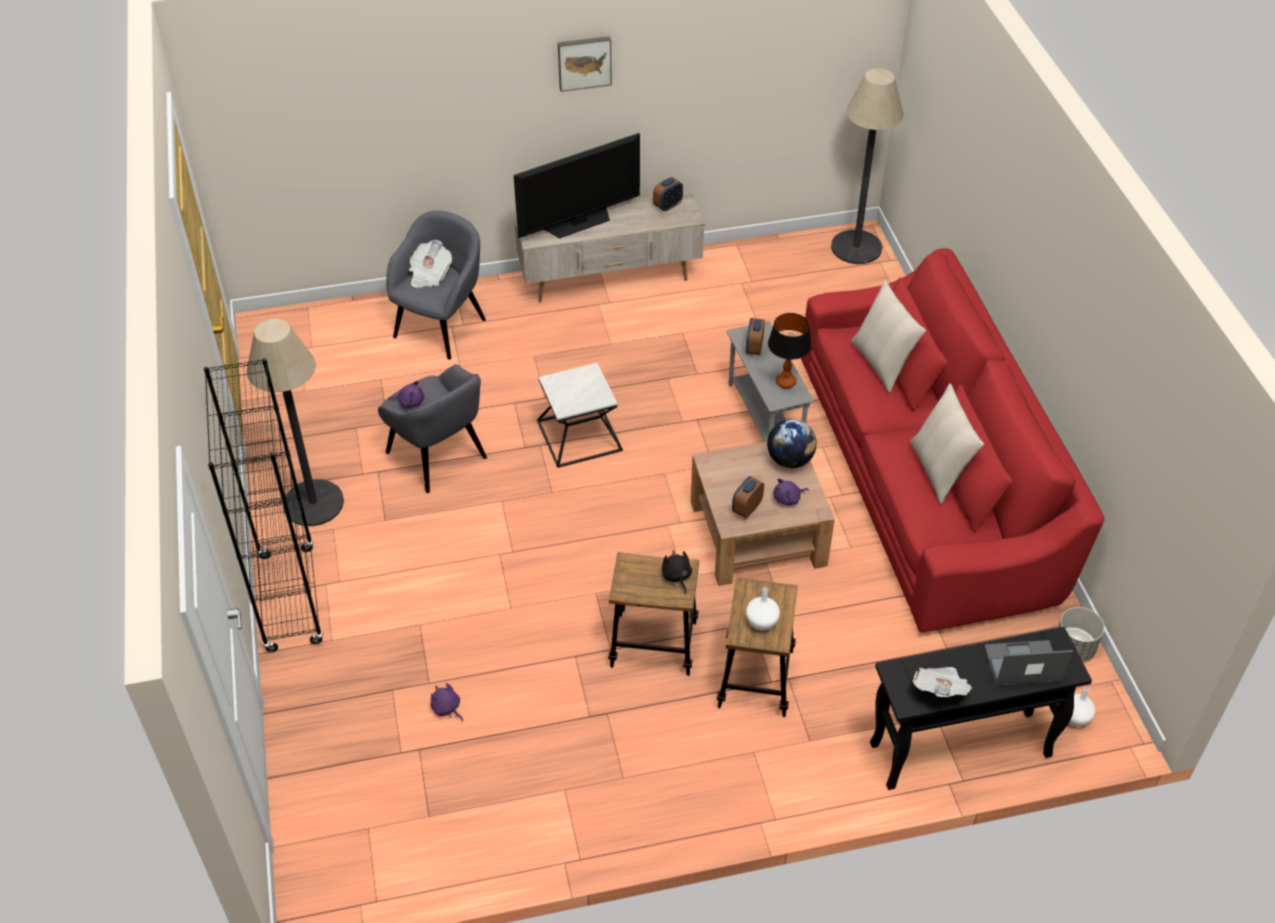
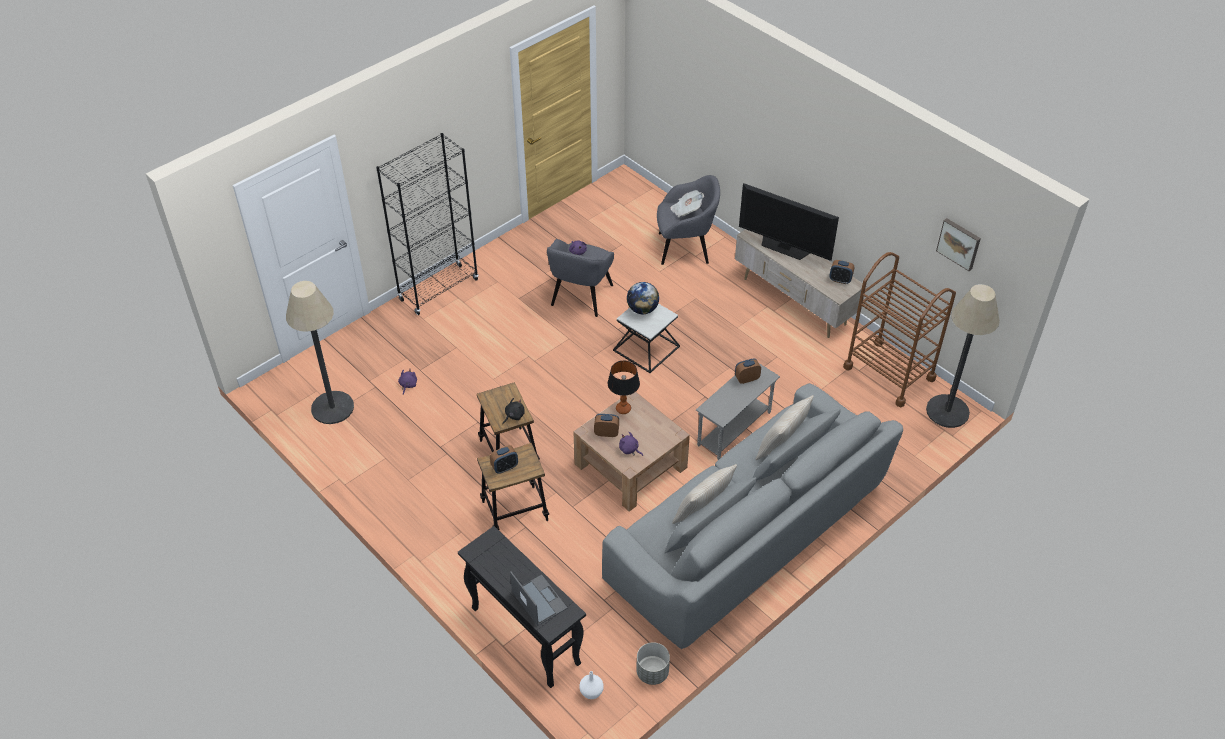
camera: 60 degrees right, 0 degrees up
floor lamp [246,319,344,526] -> floor lamp moved to [286,281,354,424]
picture [558,36,612,92] -> picture moved to [936,218,981,271]
white vase [746,587,780,630] -> alarm clock [490,445,518,474]
globe [767,419,817,468] -> globe moved to [627,282,659,314]
table lamp [768,313,812,389] -> table lamp moved to [608,361,640,414]
red sofa [801,248,1104,633] -> grey sofa [602,383,903,649]
newspaper [912,667,972,697] -> none
none -> brown cart [843,252,956,408]

